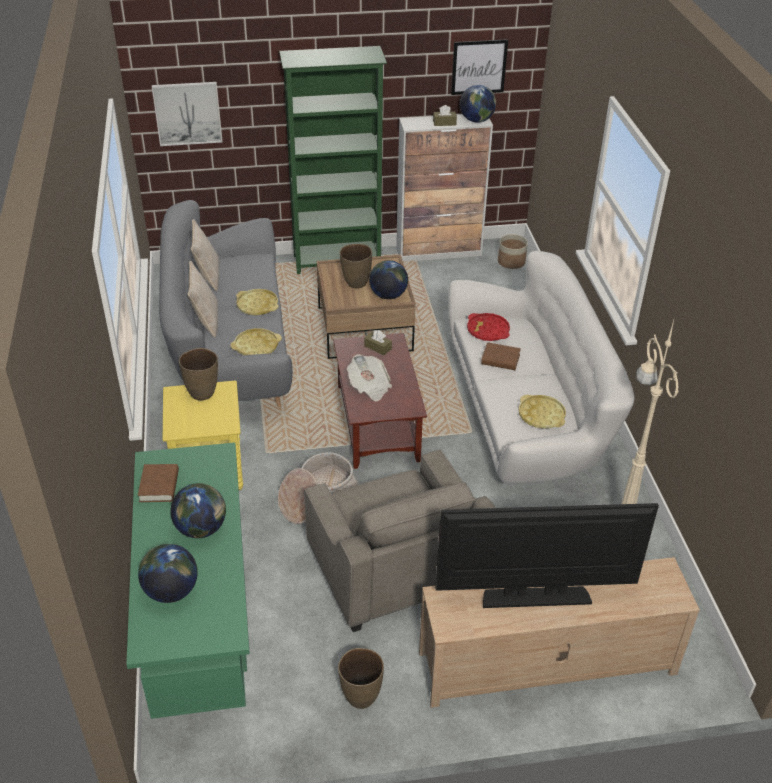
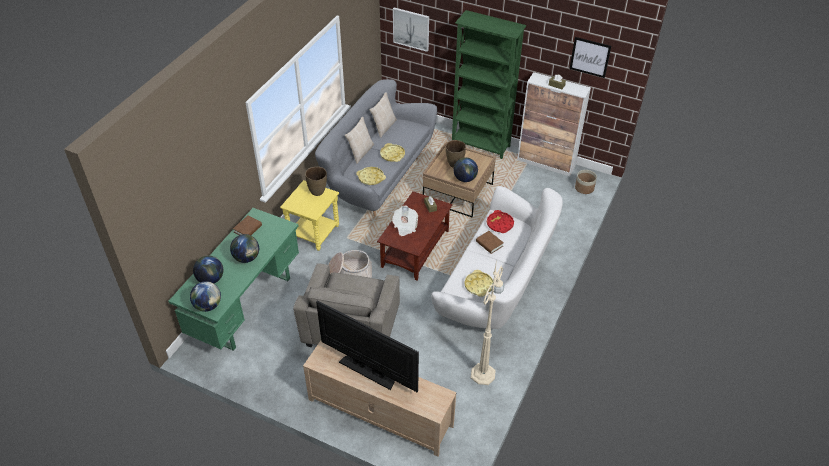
camera: 35 degrees right, 5 degrees up
brown vase [338,648,384,709] -> none
globe [460,85,496,123] -> globe moved to [190,281,221,312]

